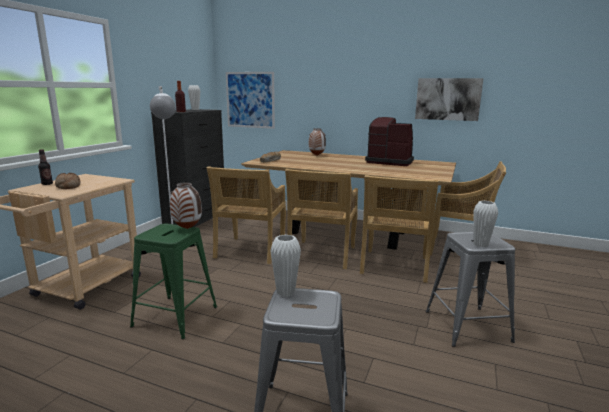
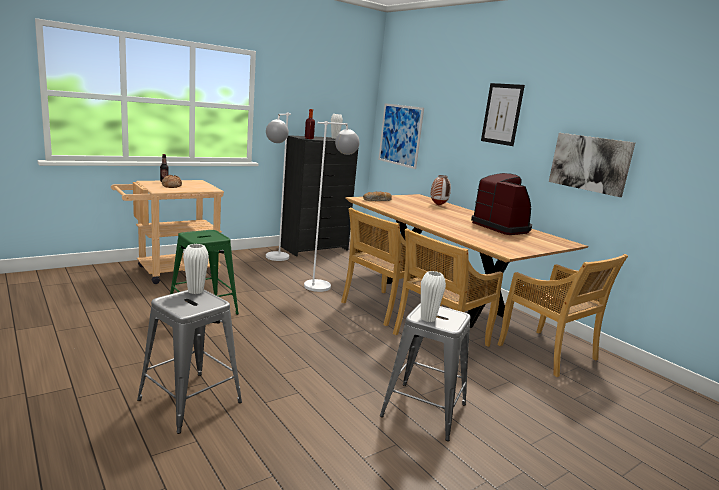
camera: 30 degrees right, 0 degrees up
vase [170,182,202,229] -> none
beige chair [207,167,286,264] -> white floor lamp [304,121,360,292]
none -> picture [481,83,525,146]

